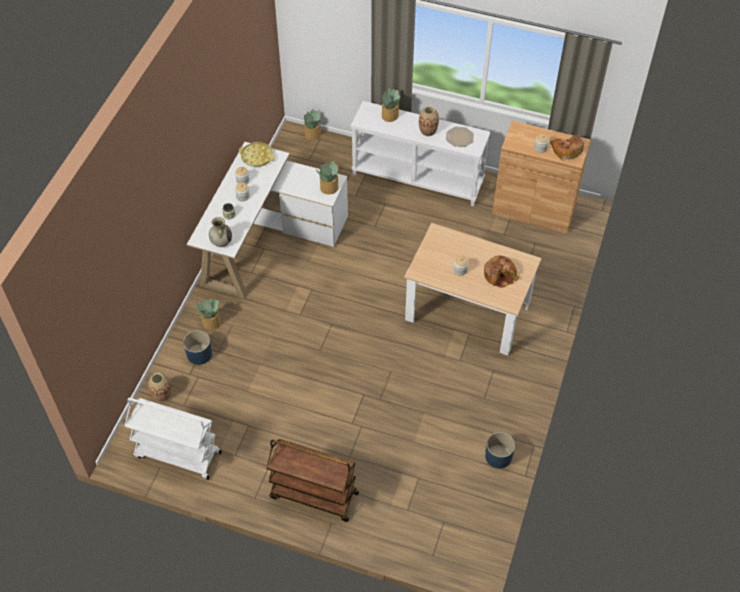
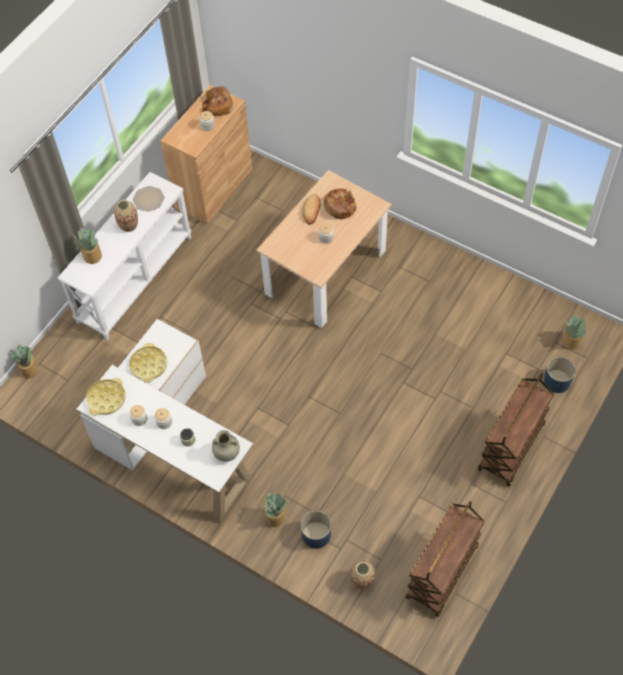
camera: 75 degrees left, 5 degrees up
white cart [125,398,222,480] -> brown cart [405,501,485,617]
potted plant [316,161,338,194] -> potted plant moved to [562,315,586,350]
blue planter [485,432,515,469] -> blue planter moved to [544,357,576,393]
none -> yellow tray [129,343,167,382]
none -> bread [302,194,320,224]

